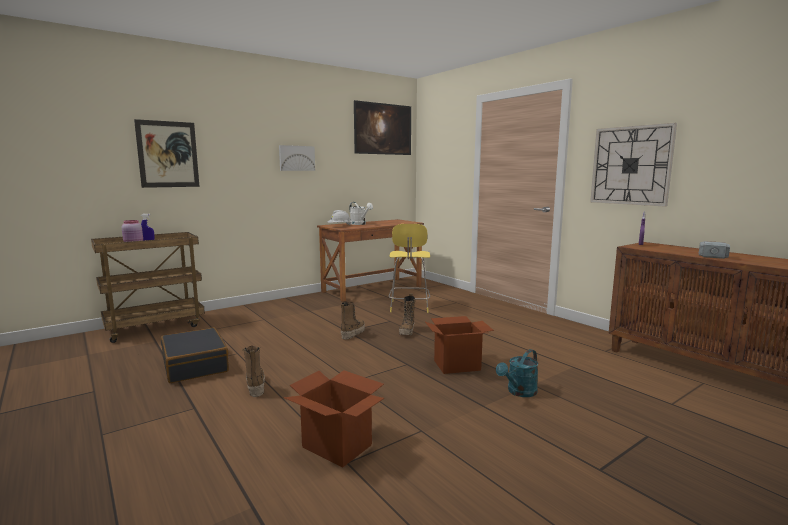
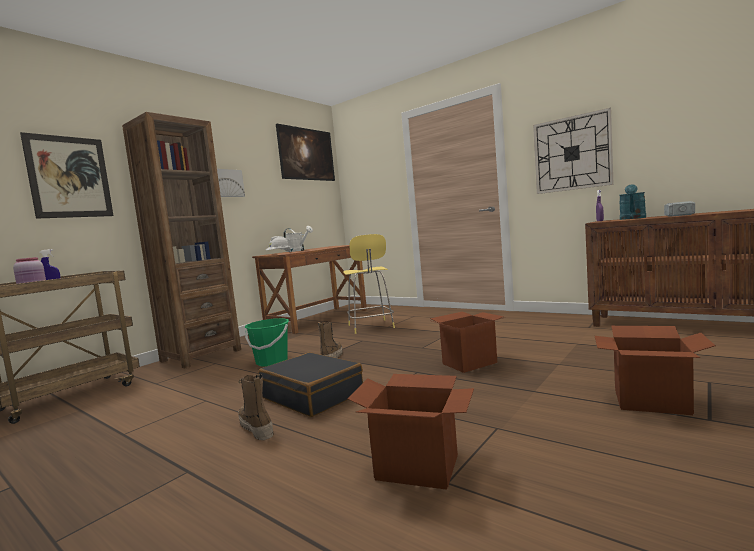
camera: 15 degrees left, 5 degrees down
black suitcase [161,328,229,383] -> black suitcase moved to [258,352,363,417]
boot [399,293,416,335] -> none
turquoise watering can [496,349,538,397] -> turquoise watering can moved to [619,184,646,220]
none -> brown bookcase [122,112,241,369]
none -> green bucket [245,318,289,367]
none -> cardboard box [595,326,715,415]

